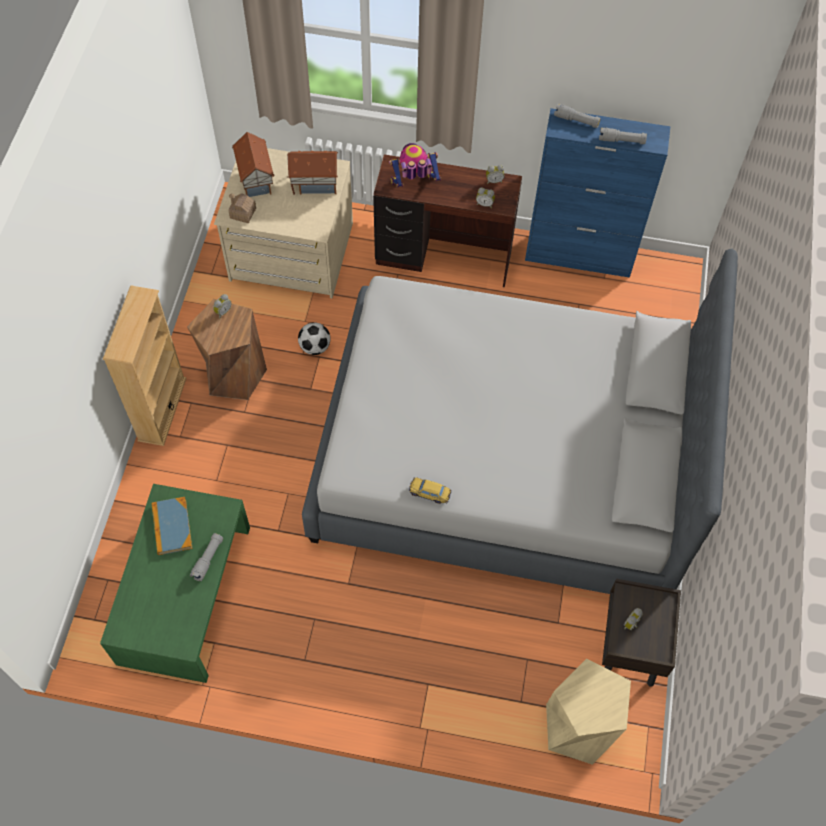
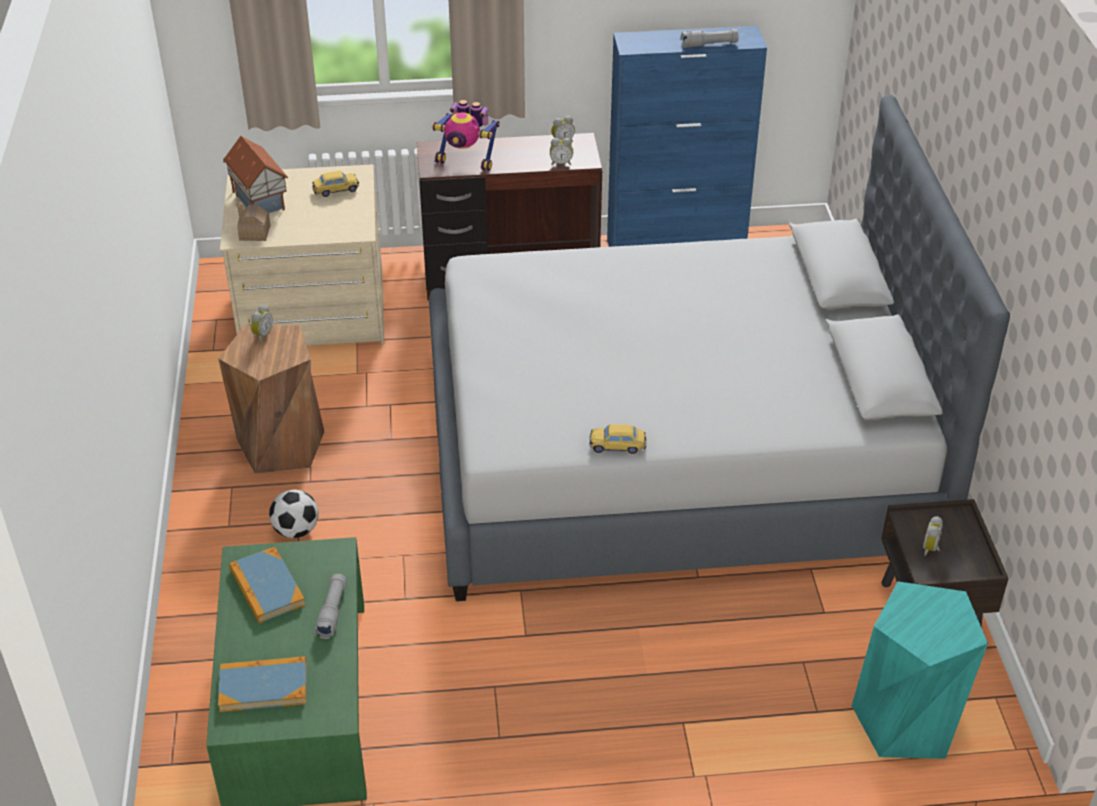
camera: 15 degrees left, 20 degrees down
beige bookcase [103,285,186,446] -> none
toy house [287,151,338,195] -> toy car [312,171,359,197]
football [298,322,331,355] -> football moved to [269,490,318,538]
toy robot [389,143,441,188] -> toy robot turned 135 degrees counterclockwise [432,100,500,171]
beige stool [546,658,631,765] -> turquoise stool [852,581,988,759]
grey flashlight [554,104,601,128] -> none
none -> book [218,656,307,712]

